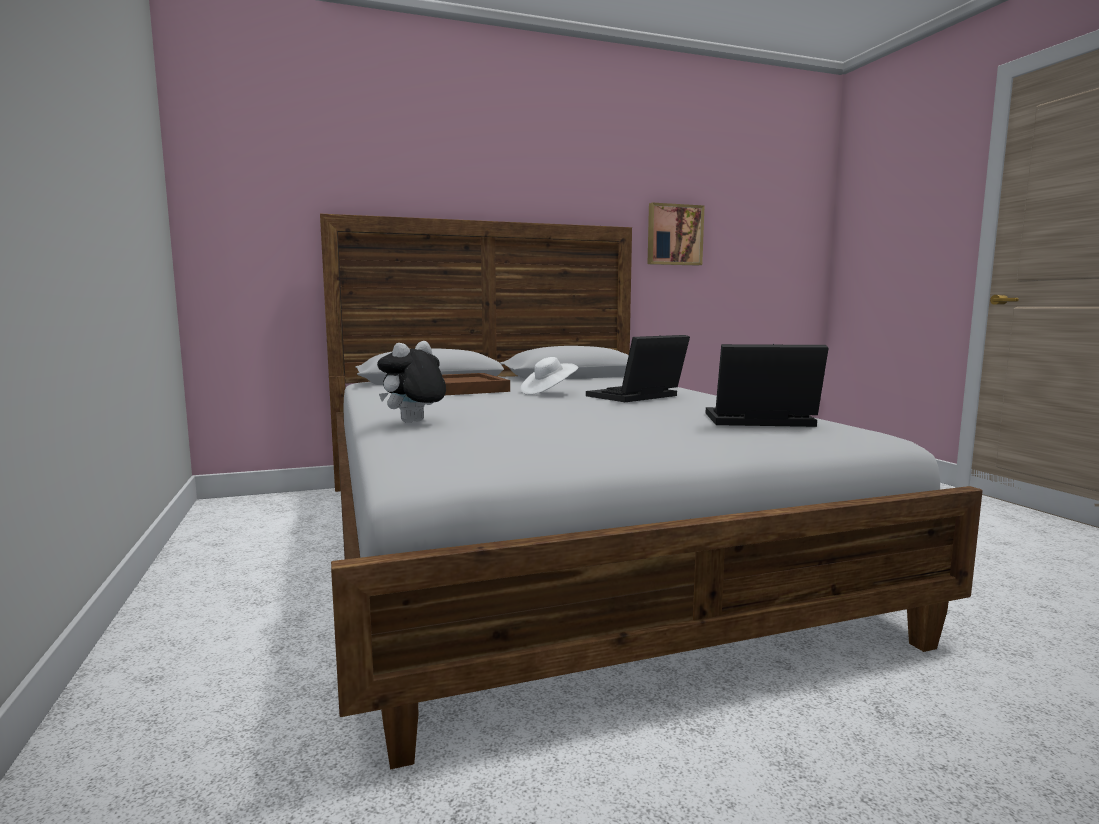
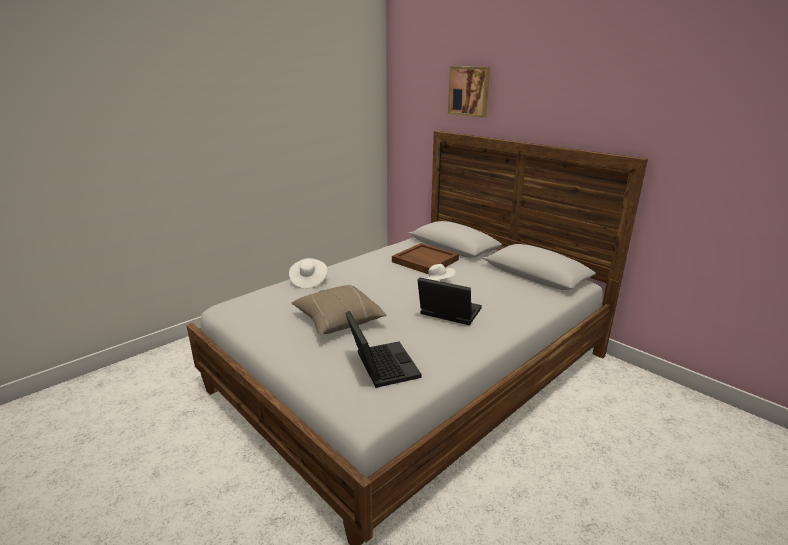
camera: 65 degrees right, 15 degrees up
plush toy [377,341,446,423] -> white hat [289,258,327,289]
picture [648,203,704,266] -> picture moved to [448,67,490,117]
none -> beige pillow [291,285,386,334]

